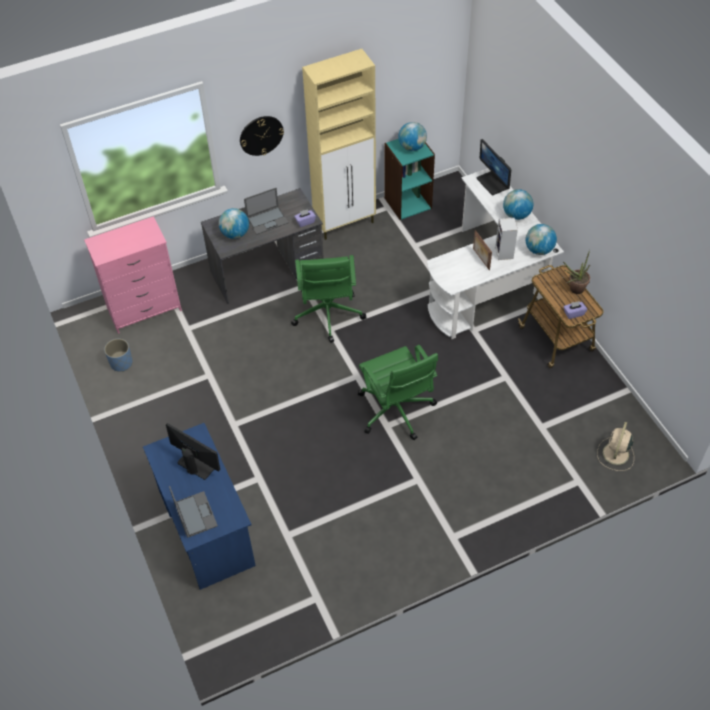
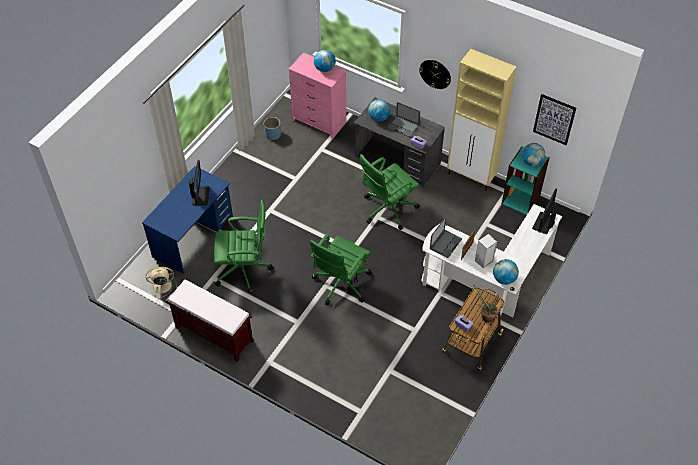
camera: 55 degrees right, 0 degrees up
laptop [169,486,218,538] -> laptop moved to [430,216,462,258]
globe [503,189,533,220] -> globe moved to [314,50,336,72]
beige fan [597,422,634,471] -> beige fan moved to [146,267,177,298]
none -> brown bench [166,279,253,362]
none -> green office chair [214,200,273,293]
none -> picture [533,94,576,145]

